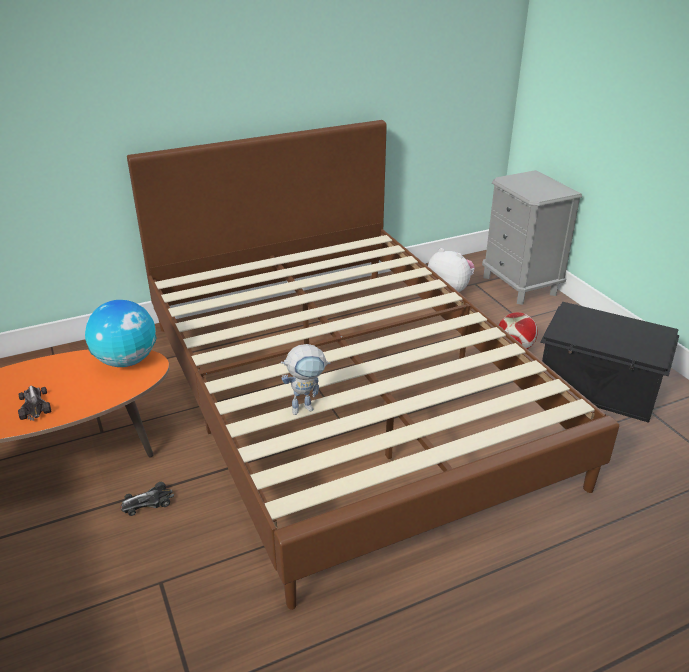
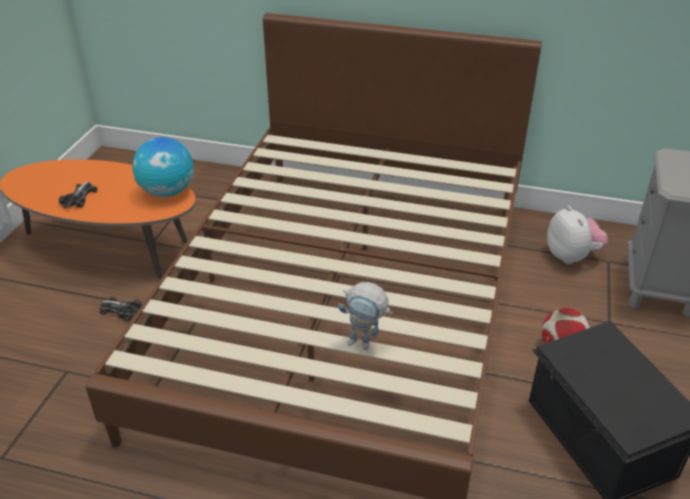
camera: 40 degrees right, 5 degrees up
toy robot [281,344,330,415] -> toy robot moved to [338,282,393,350]

